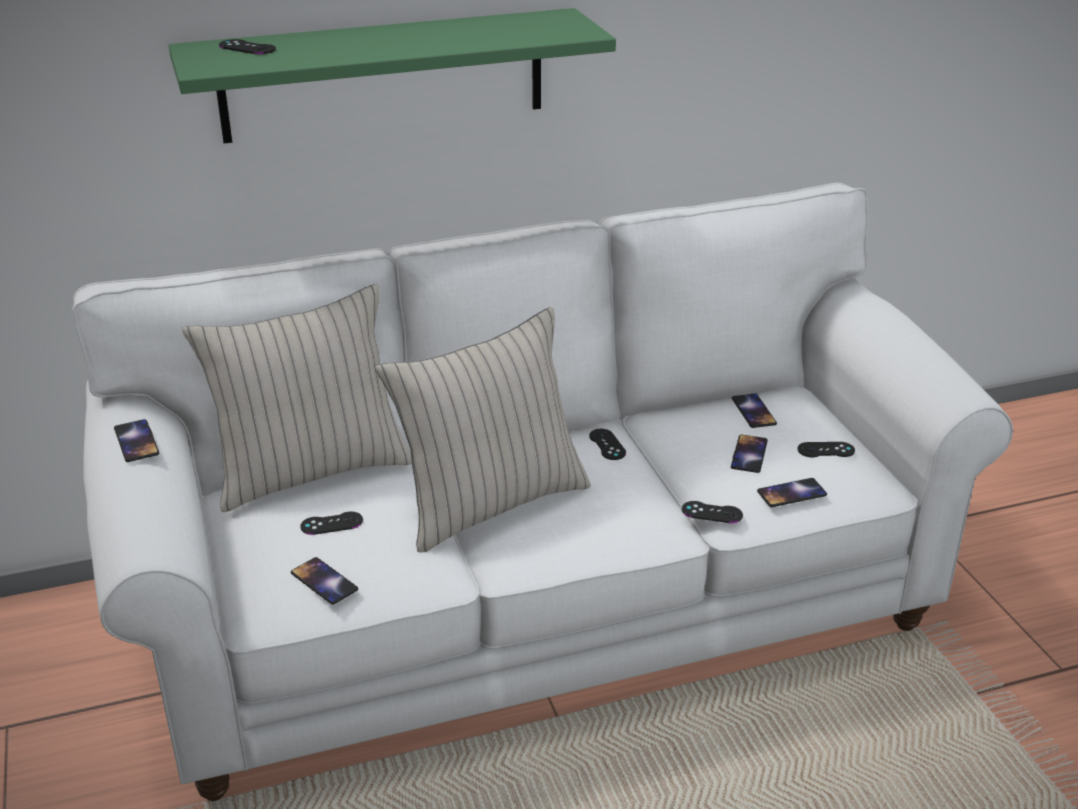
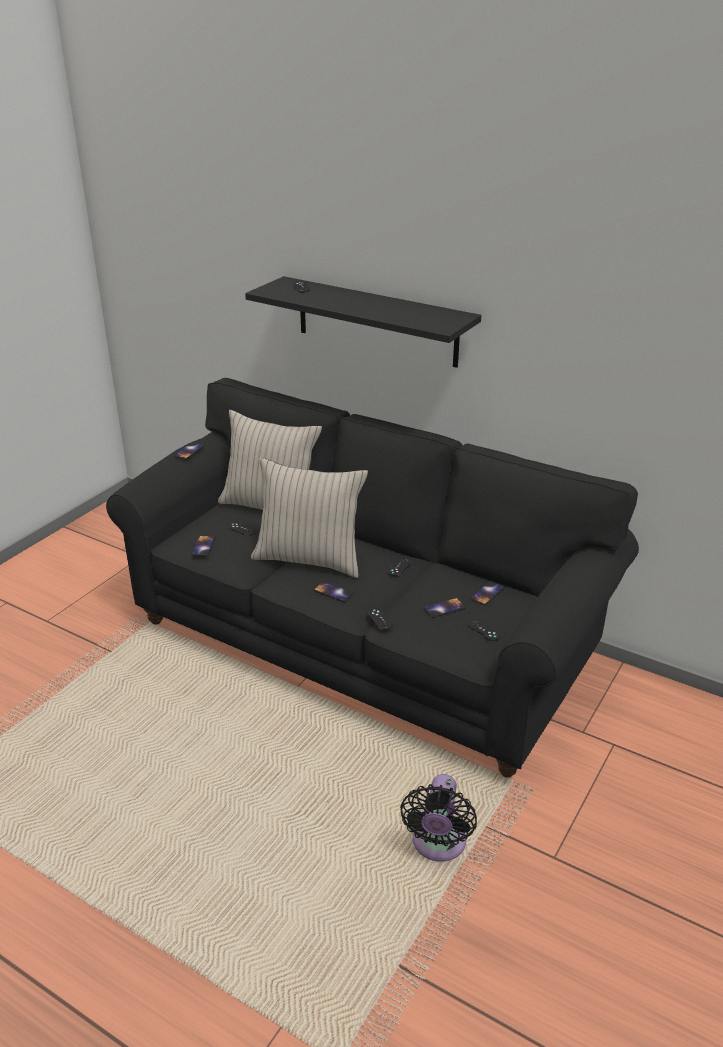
camera: 50 degrees right, 0 degrees up
white sofa [72,183,1013,801] -> black sofa [106,378,639,778]
green shelf [169,8,616,143] -> black shelf [245,276,481,368]
phone [757,478,827,507] -> phone moved to [314,581,354,602]
none -> black fan [400,774,477,862]

